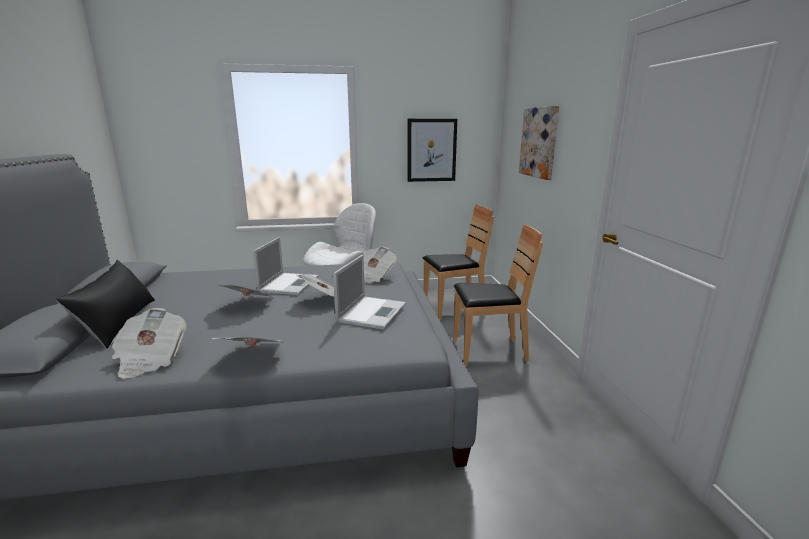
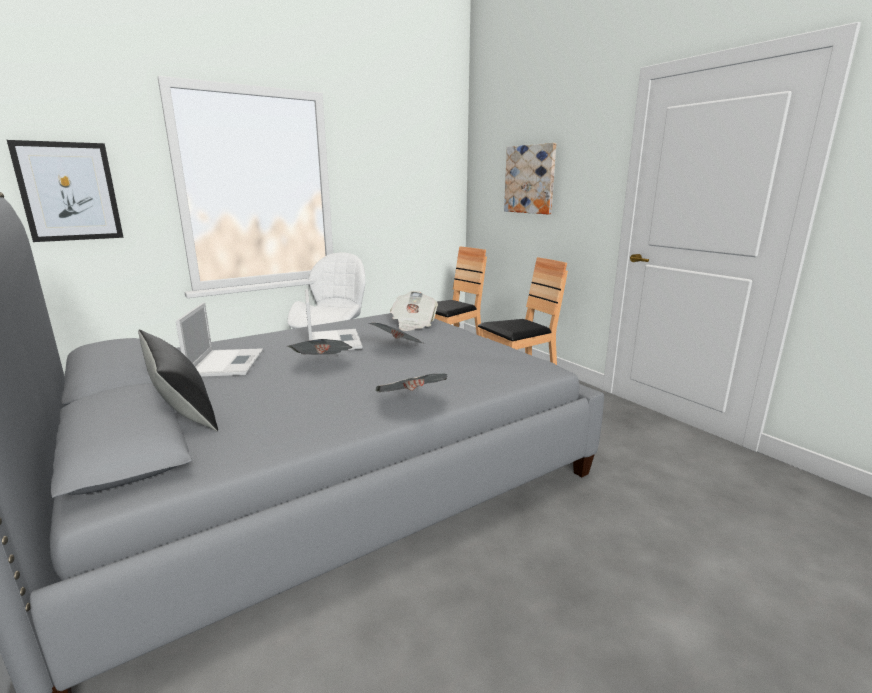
camera: 25 degrees left, 0 degrees up
newspaper [111,308,187,379] -> none
laptop [333,255,406,330] -> laptop moved to [176,302,263,377]
picture [407,119,457,182] -> picture moved to [7,140,124,242]

